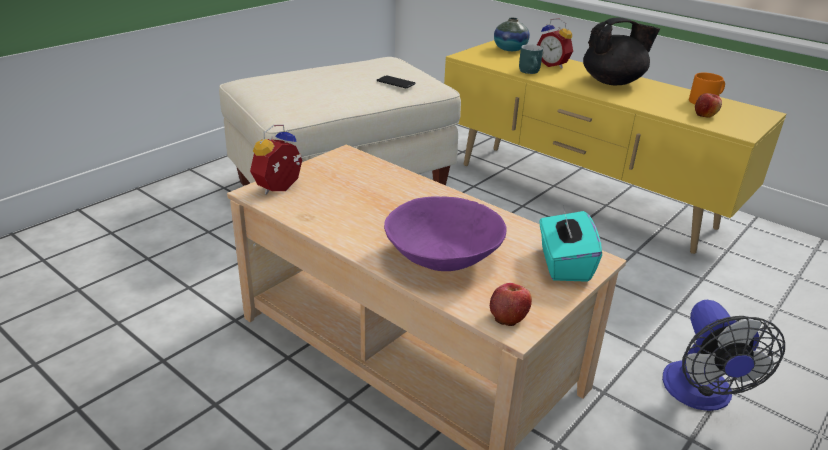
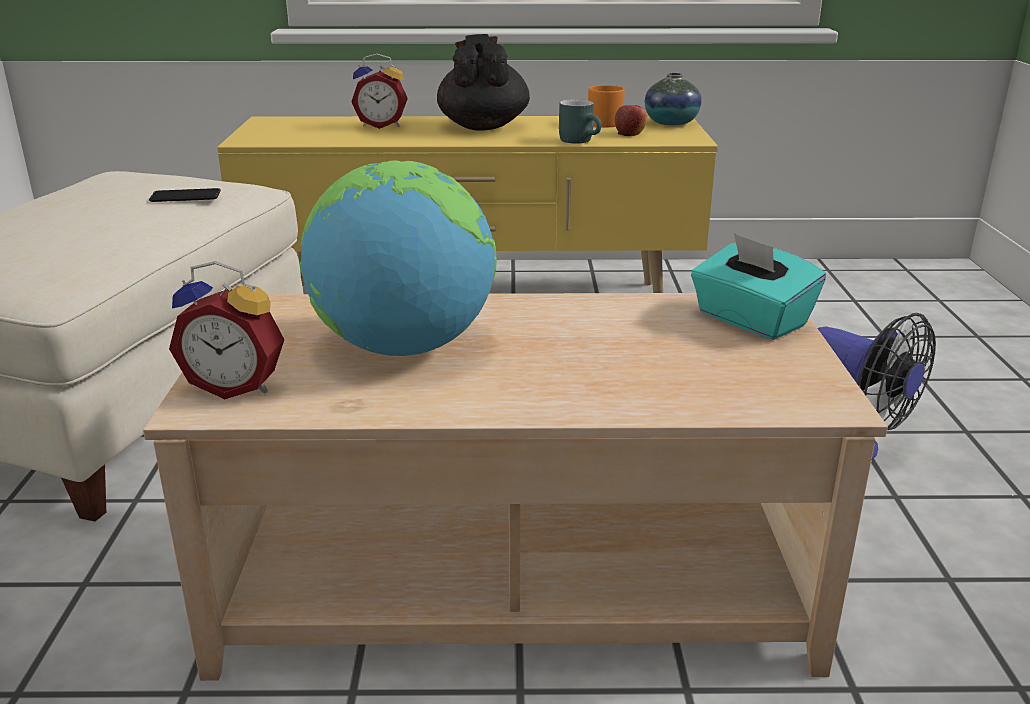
camera: 40 degrees left, 5 degrees down
alarm clock [250,124,302,194] -> alarm clock turned 75 degrees counterclockwise [169,261,285,399]
purple bowl [384,196,507,271] -> none
apple [490,283,532,326] -> none
vase [494,18,530,51] -> vase moved to [645,73,702,126]
turquoise mug [519,44,543,74] -> turquoise mug moved to [559,99,601,144]
black teapot [583,17,660,85] -> black teapot turned 45 degrees counterclockwise [437,34,530,131]
none -> globe [300,161,497,356]

